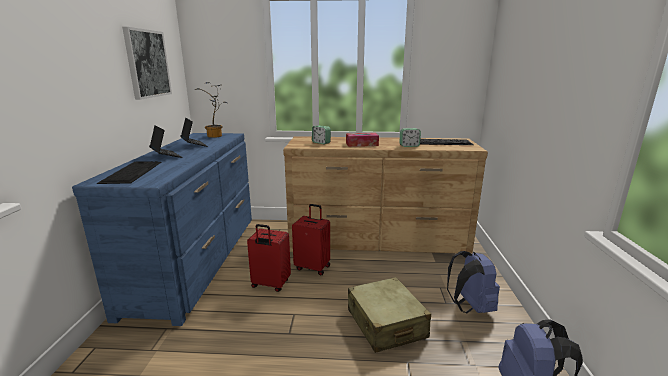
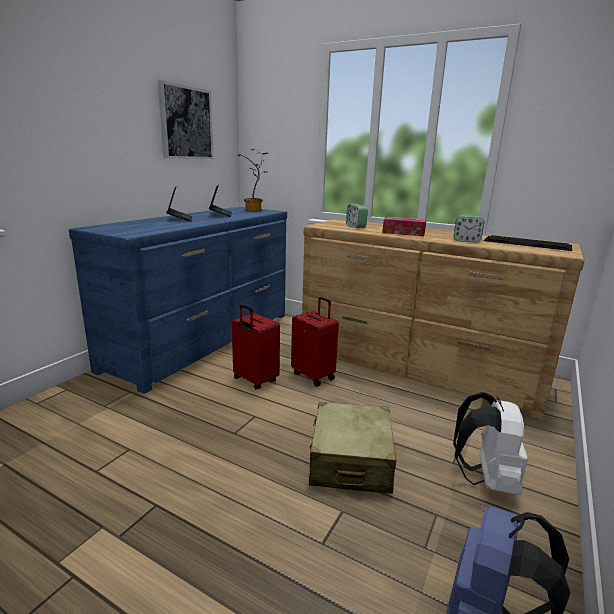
camera: 25 degrees right, 0 degrees up
keyboard [97,161,162,184] -> none
blue backpack [447,251,500,313] -> white backpack [453,392,528,495]

